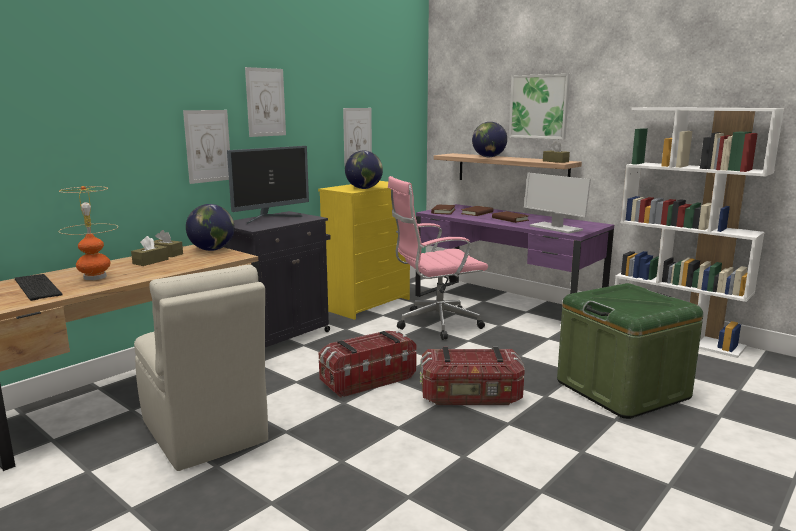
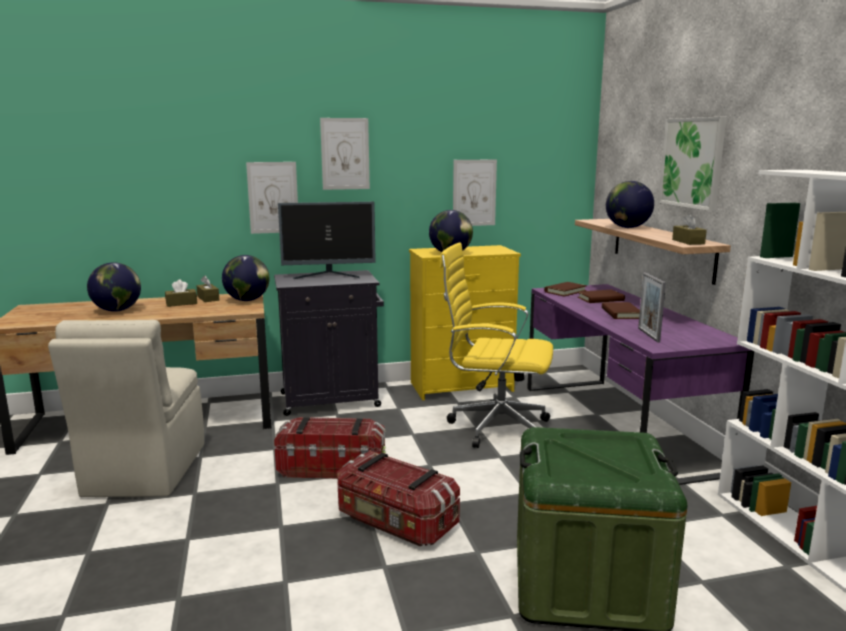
camera: 35 degrees right, 0 degrees up
keyboard [15,274,62,301] -> none
table lamp [59,186,118,281] -> globe [87,262,141,312]
pink office chair [388,176,488,340] -> yellow office chair [439,242,553,448]
monitor [524,172,591,234] -> picture frame [638,272,666,343]

